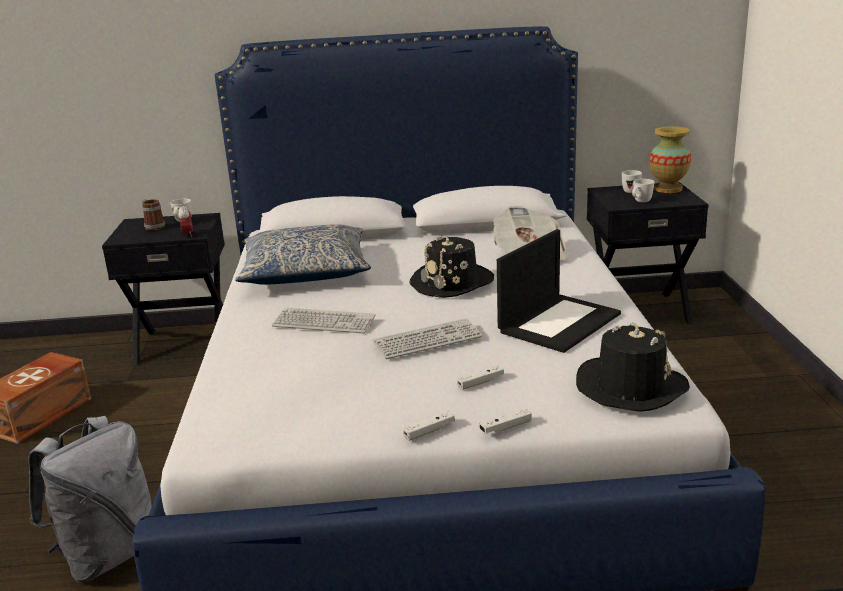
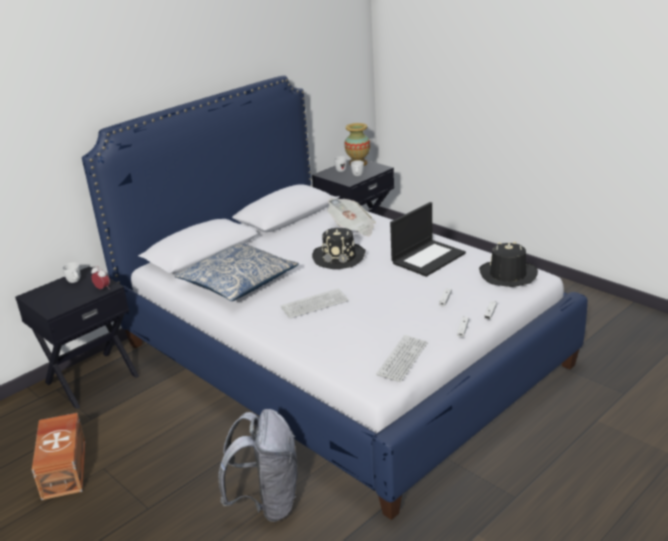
camera: 40 degrees left, 5 degrees up
mug [142,199,165,231] -> none
keyboard [372,318,482,359] -> keyboard moved to [376,335,428,382]
laptop [497,229,621,353] -> laptop turned 45 degrees clockwise [390,202,466,277]

